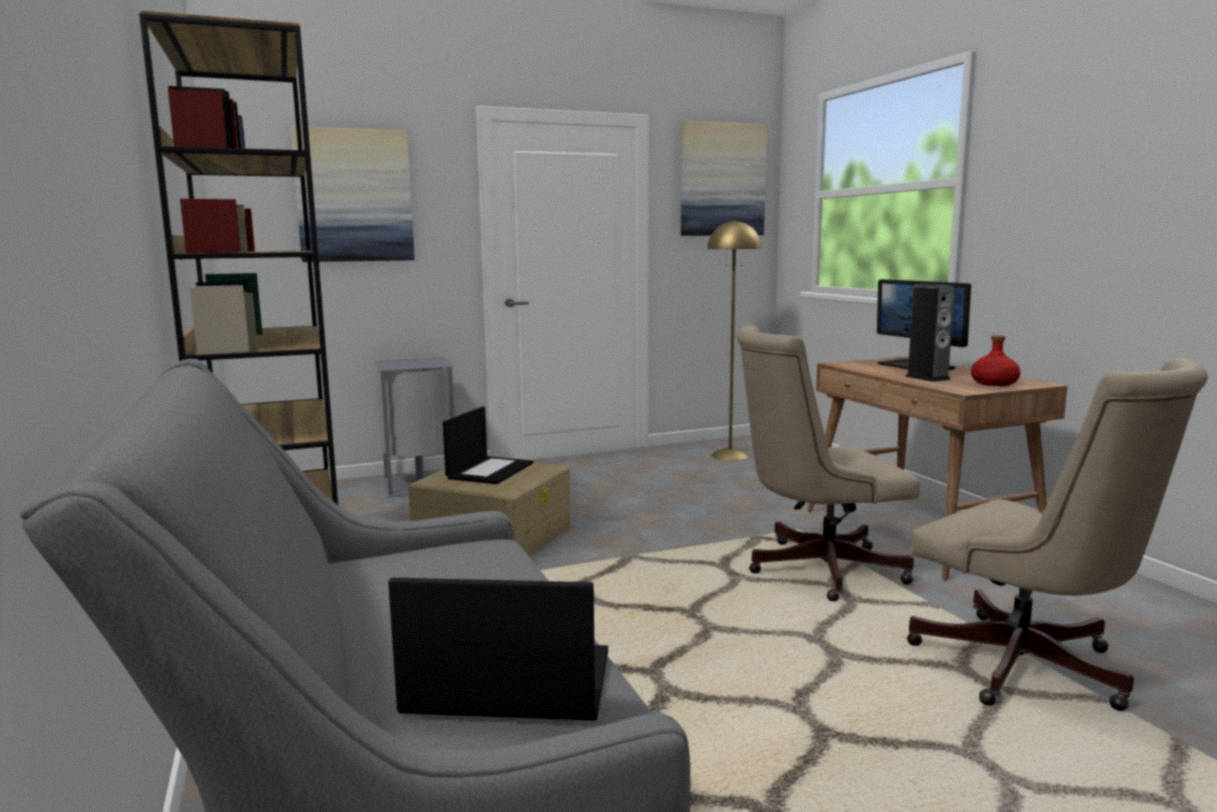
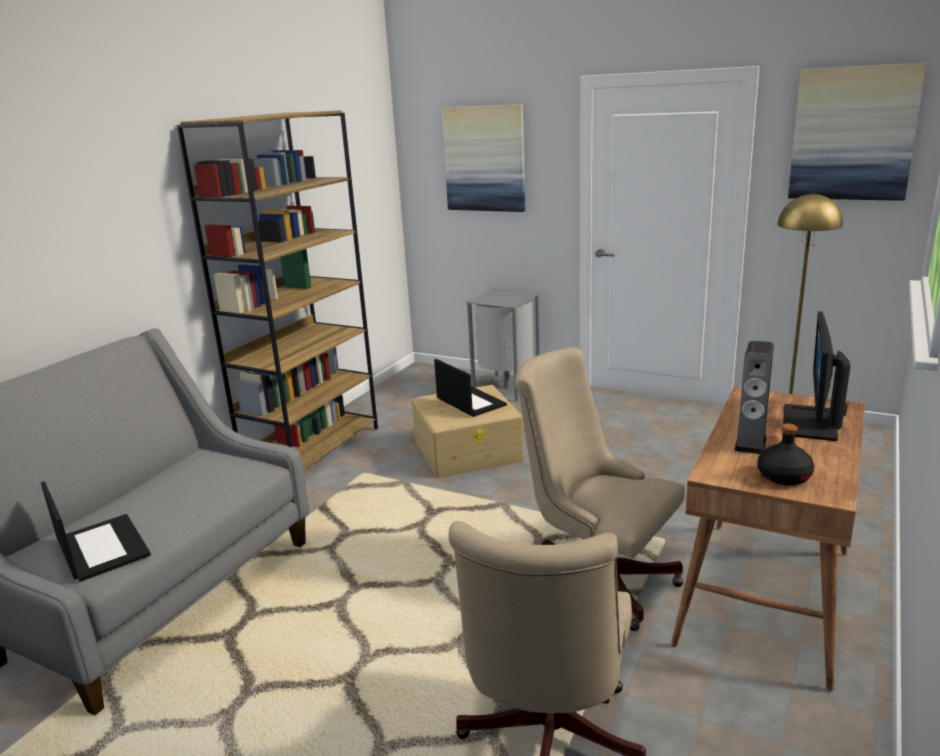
camera: 50 degrees right, 10 degrees up
laptop [443,406,533,484] -> laptop turned 105 degrees counterclockwise [434,359,507,417]
red bottle [971,335,1021,386] -> black bottle [757,424,814,485]

